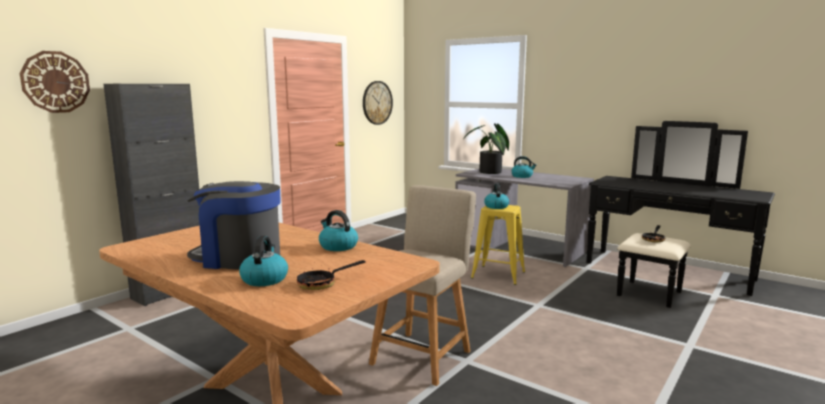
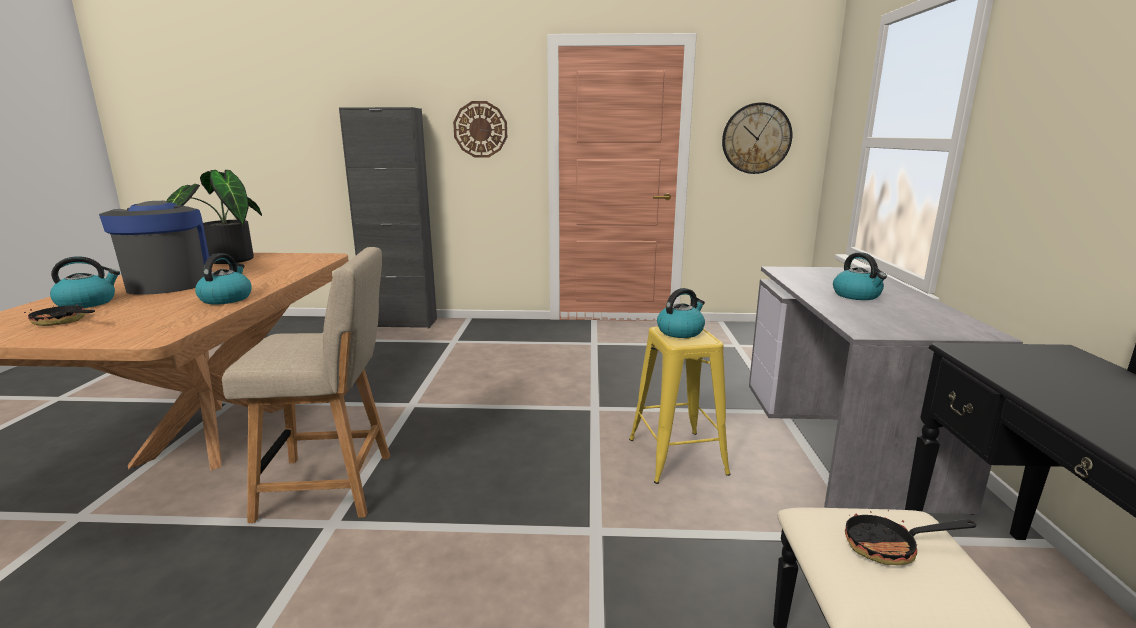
camera: 55 degrees right, 5 degrees up
wall clock [20,51,90,113] -> wall clock moved to [453,101,507,158]
potted plant [463,123,509,174] -> potted plant moved to [166,170,262,264]

